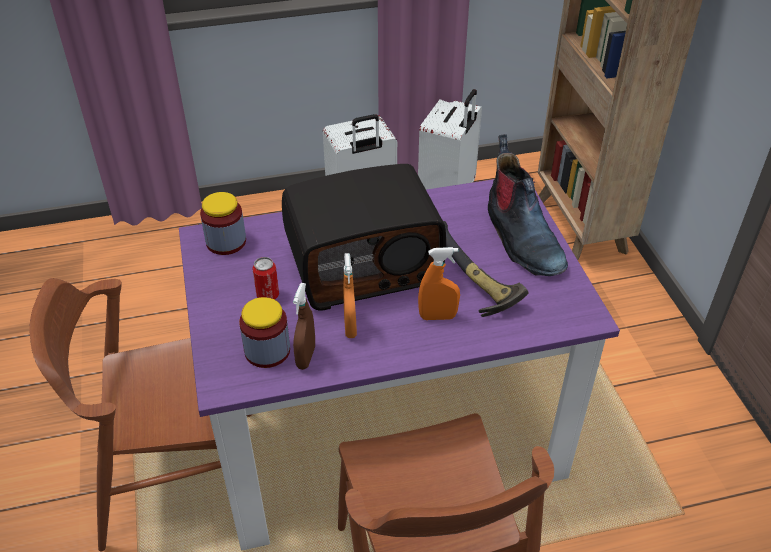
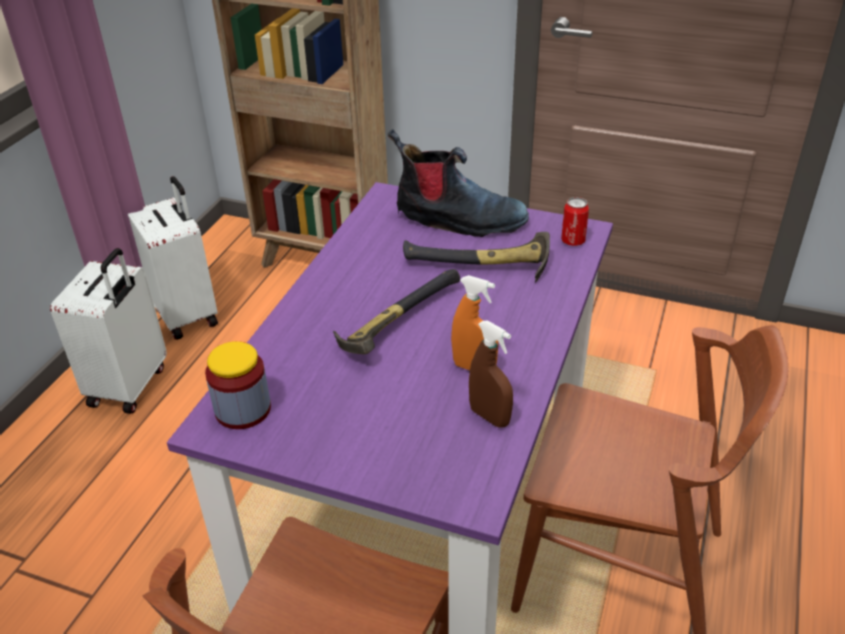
camera: 55 degrees left, 5 degrees down
jar [239,297,290,368] -> none
can [252,257,279,300] -> can moved to [561,197,589,246]
radio [282,164,446,311] -> hammer [333,269,460,354]
orange spray bottle [418,247,460,320] -> none

